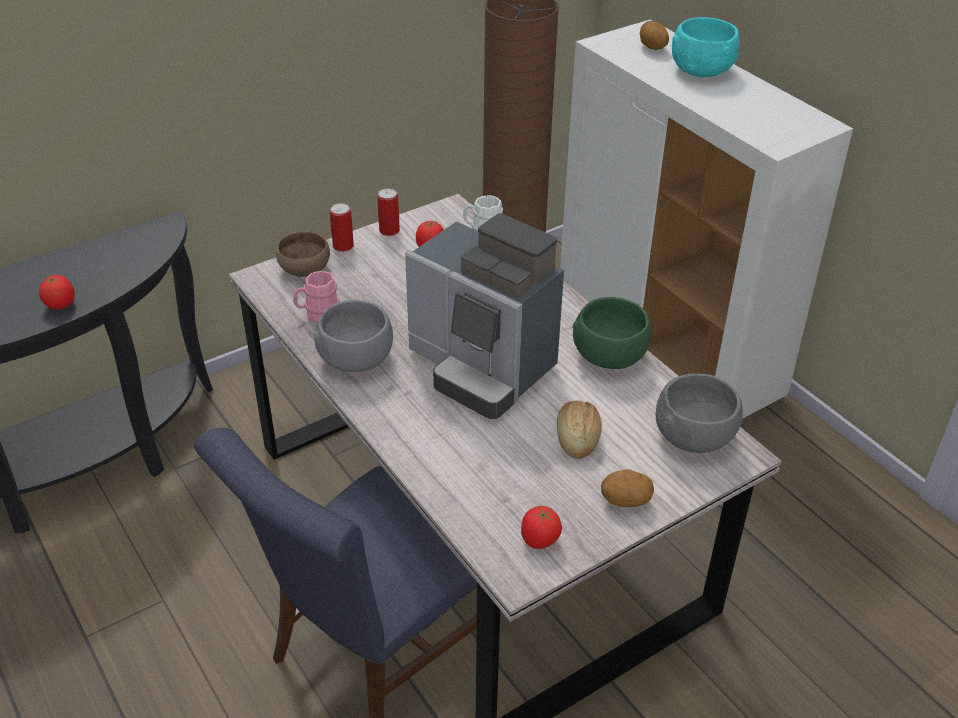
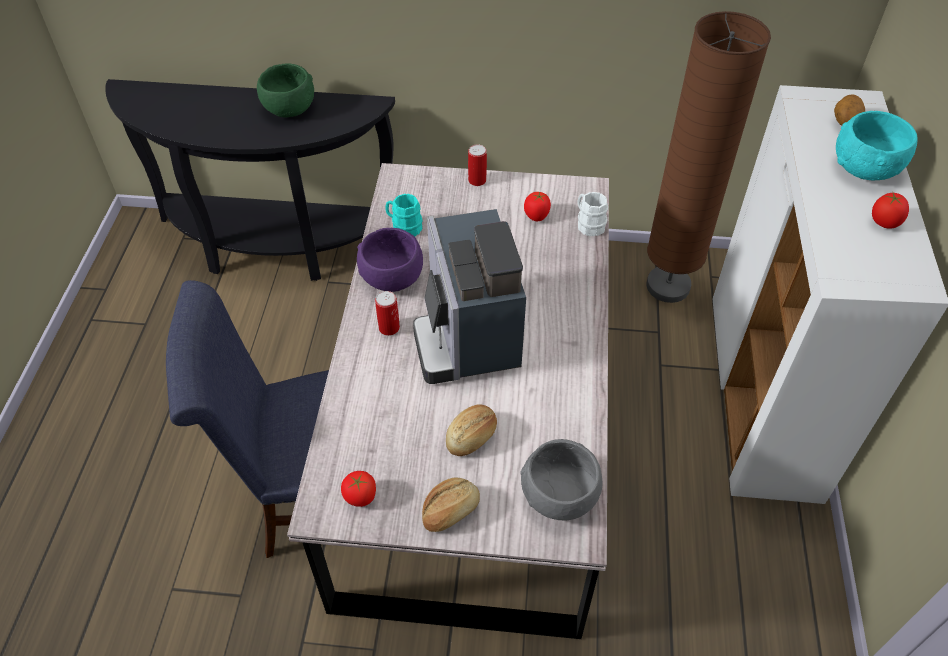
camera: 40 degrees right, 10 degrees up
tomato [39,275,75,310] -> tomato moved to [872,191,909,229]
brown bowl [276,232,330,277] -> none
pink mug [293,271,340,323] -> turquoise mug [385,194,423,236]
grey bowl [314,300,393,372] -> purple bowl [357,228,423,292]
can [377,188,400,236] -> can moved to [375,291,400,336]
green bowl [573,297,651,369] -> green bowl moved to [257,63,314,118]
potato [601,470,654,507] -> bread [422,478,480,532]

